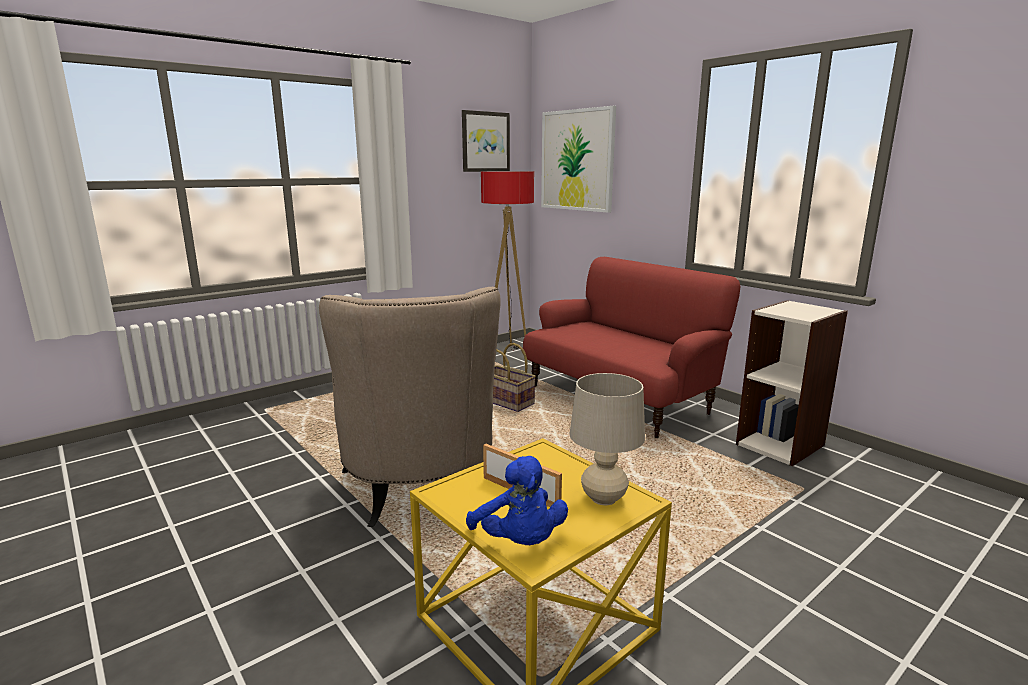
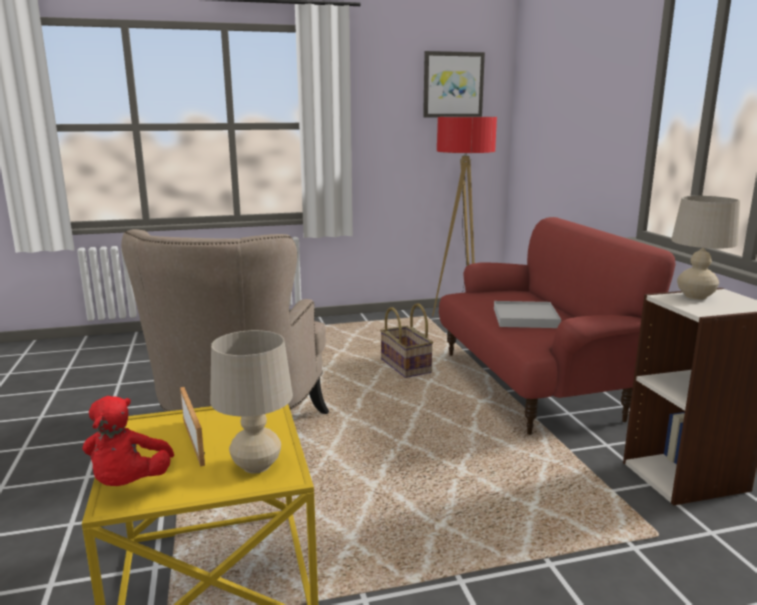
camera: 25 degrees right, 0 degrees up
blue plush toy [466,456,568,545] -> red plush toy [82,396,174,486]
picture [541,106,616,213] -> none
none -> white tray [494,301,561,328]
none -> beige table lamp [671,196,740,300]

